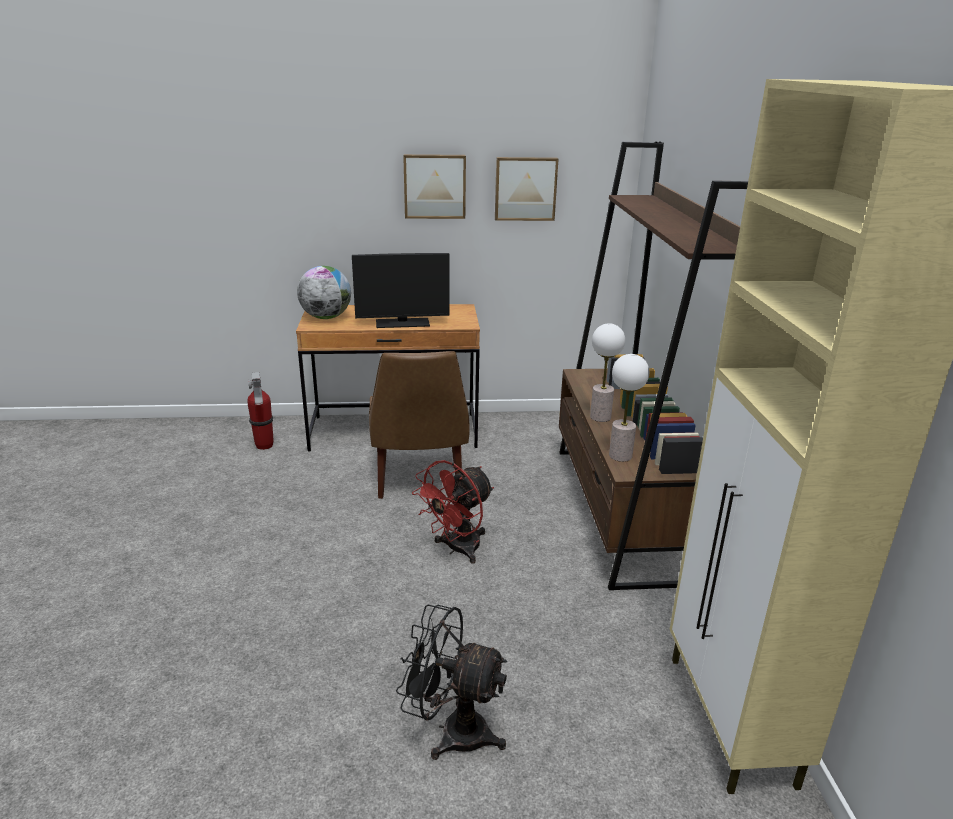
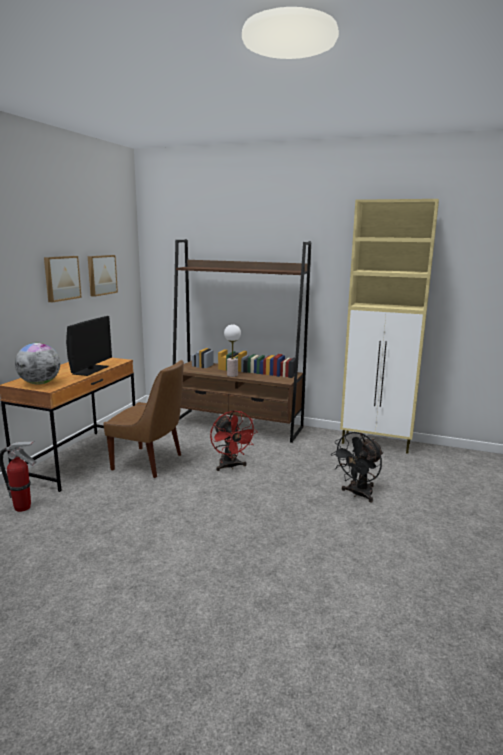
camera: 65 degrees left, 10 degrees down
table lamp [609,354,649,462] -> none

